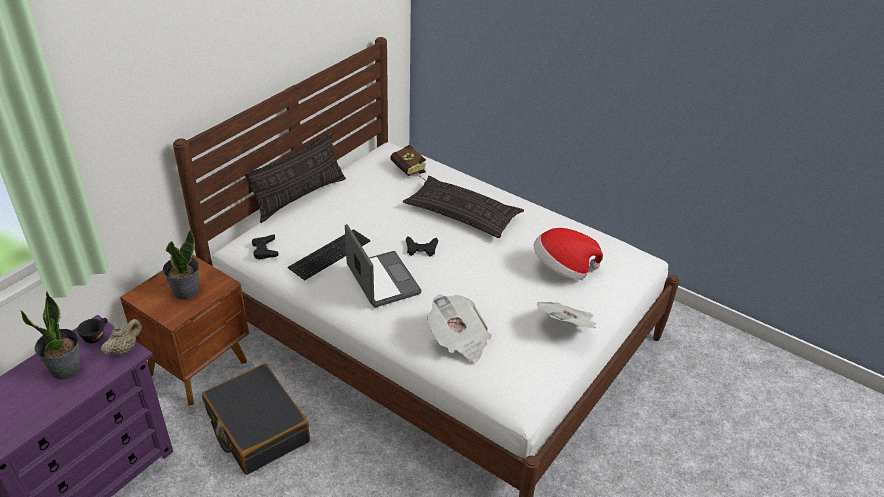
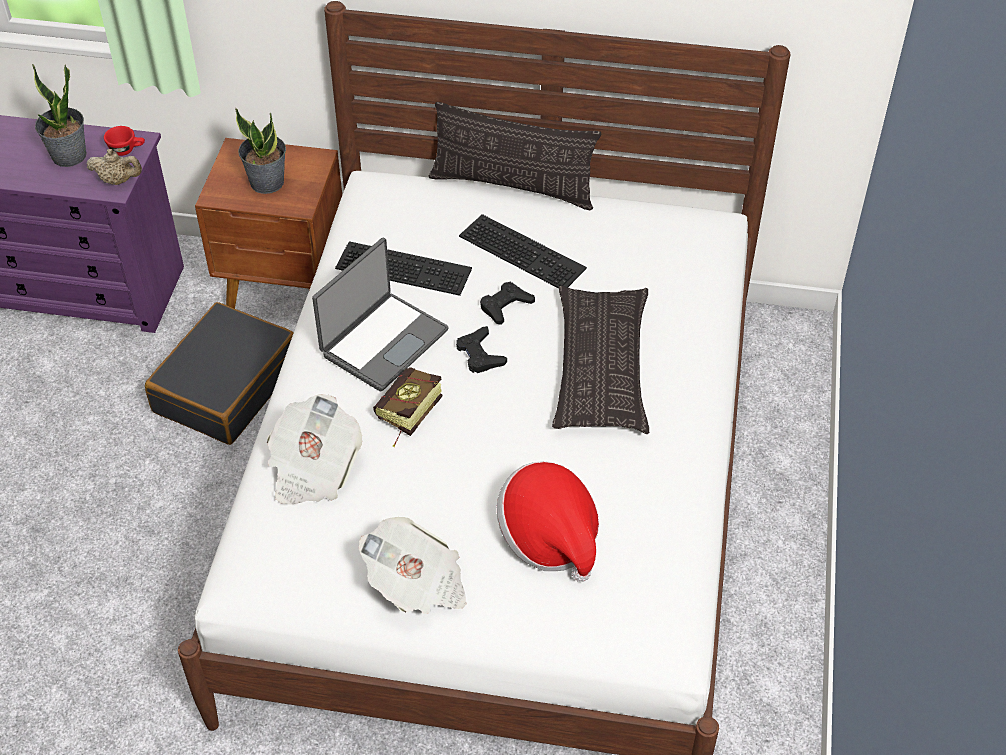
camera: 65 degrees right, 10 degrees up
black cup [77,318,107,343] -> red cup [104,126,145,156]
black game controller [252,235,279,259] -> black game controller moved to [480,282,535,325]
book [390,145,426,181] -> book moved to [373,367,442,447]
none -> keyboard [459,214,587,288]

